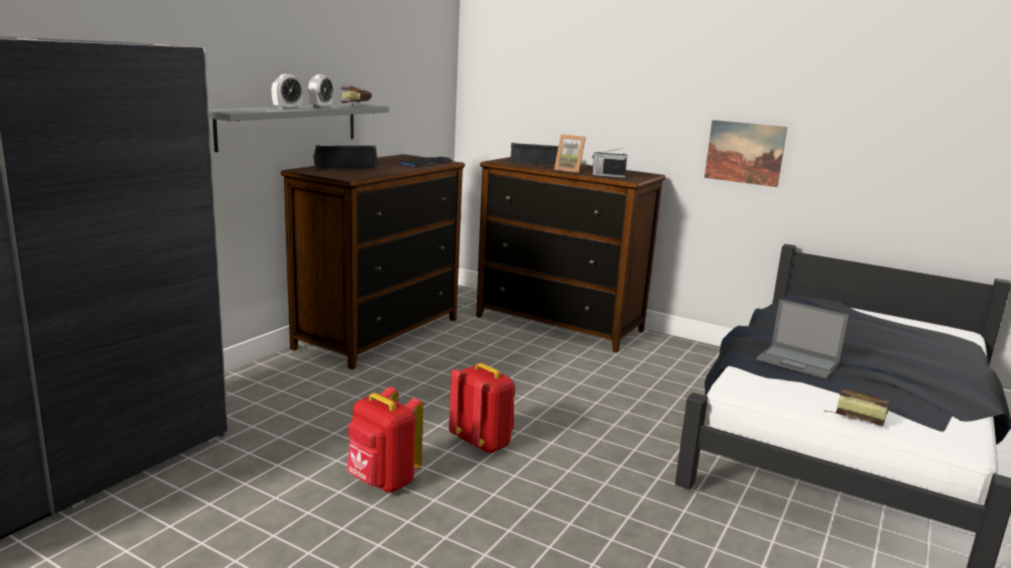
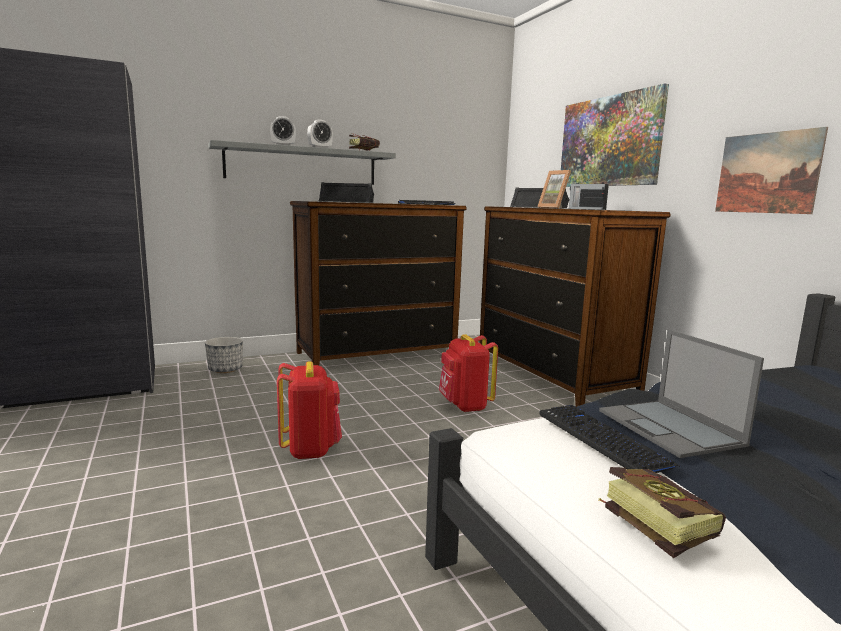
camera: 35 degrees right, 5 degrees down
red backpack [347,387,423,493] -> red backpack moved to [439,334,498,412]
none -> planter [205,337,243,373]
none -> keyboard [539,405,682,473]
none -> picture [561,84,669,187]

